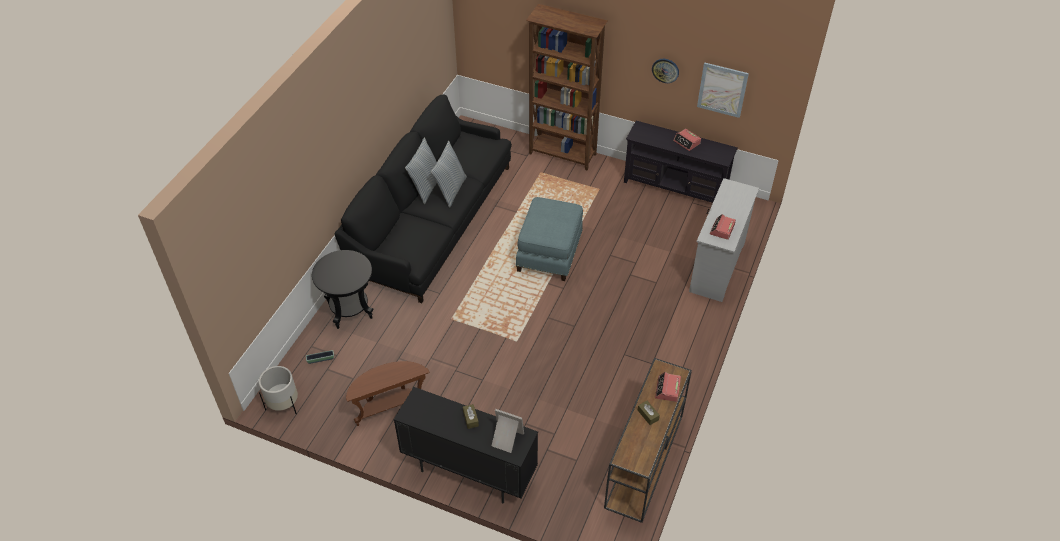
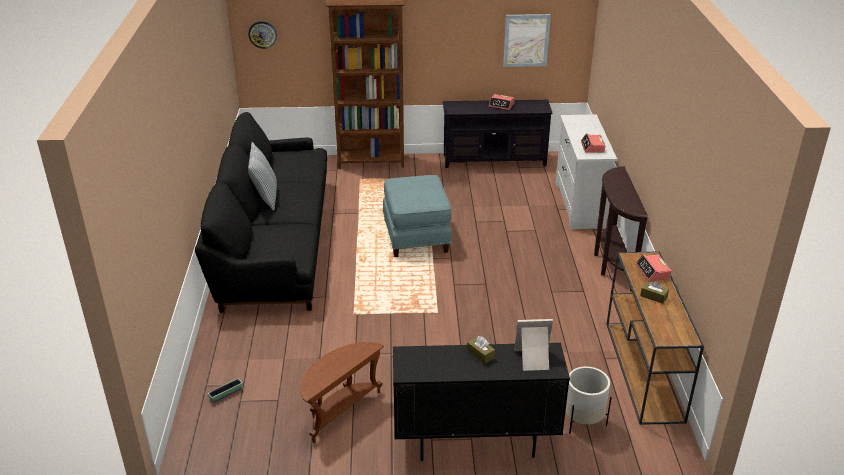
camera: 25 degrees left, 15 degrees down
white planter [259,366,298,414] -> white planter moved to [565,366,612,434]
black side table [312,250,373,329] -> none
pillow [431,141,467,208] -> none
wall clock [652,59,679,83] -> wall clock moved to [248,21,277,49]
none -> brown console table [594,166,648,292]

